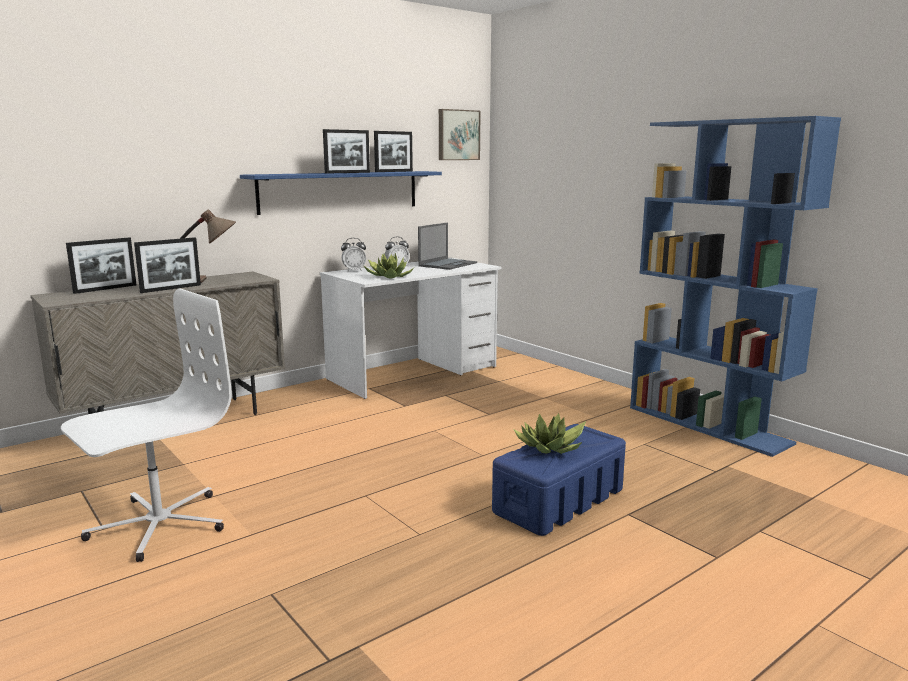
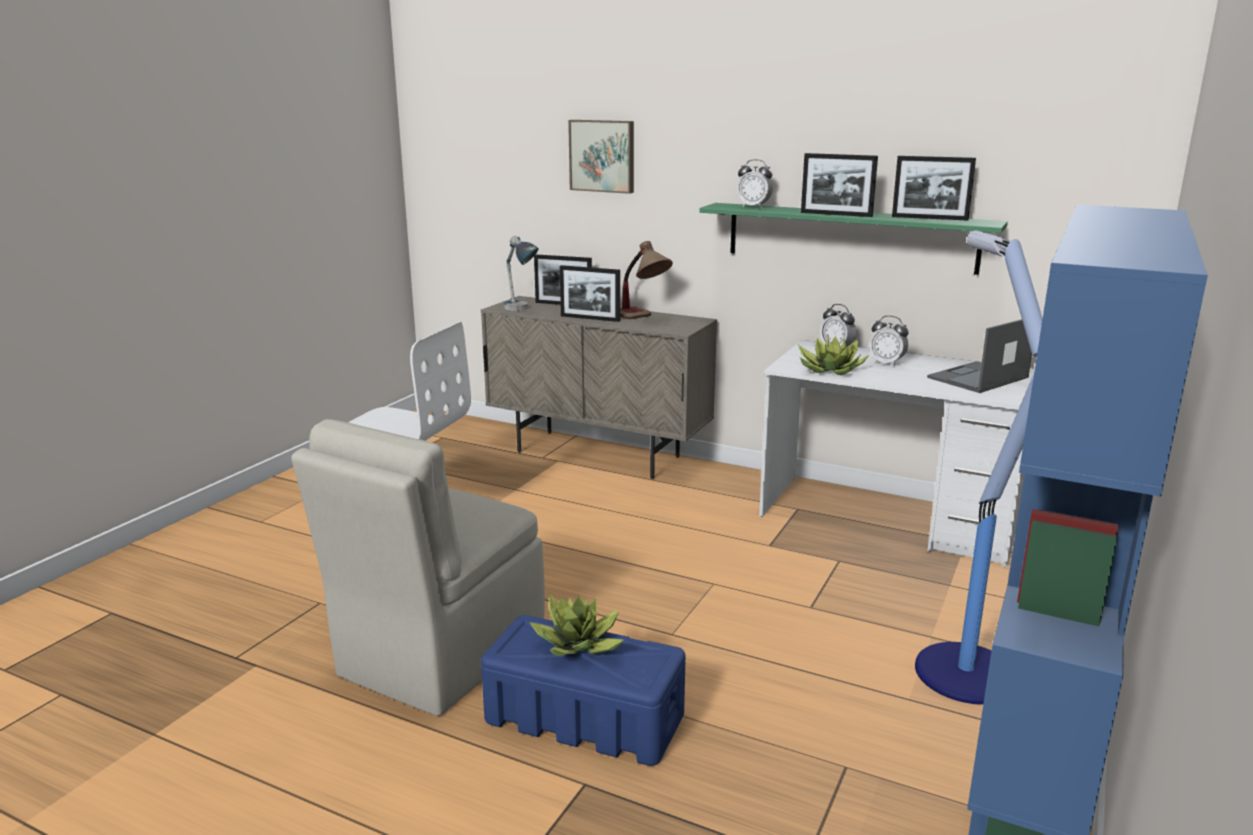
camera: 65 degrees right, 5 degrees up
blue shelf [240,171,442,215] -> green shelf [699,203,1008,275]
laptop [418,223,477,270] -> laptop turned 135 degrees clockwise [927,319,1032,393]
picture [439,109,480,160] -> picture moved to [568,120,634,194]
none -> beige chair [291,419,545,716]
none -> table lamp [503,236,538,311]
none -> alarm clock [737,159,773,208]
none -> floor lamp [915,230,1043,705]

